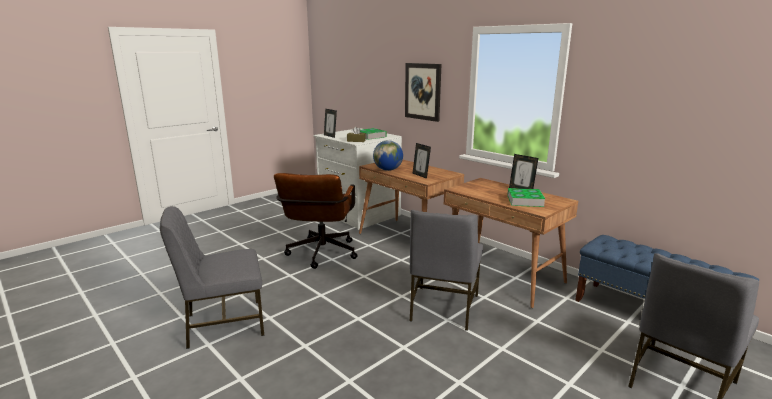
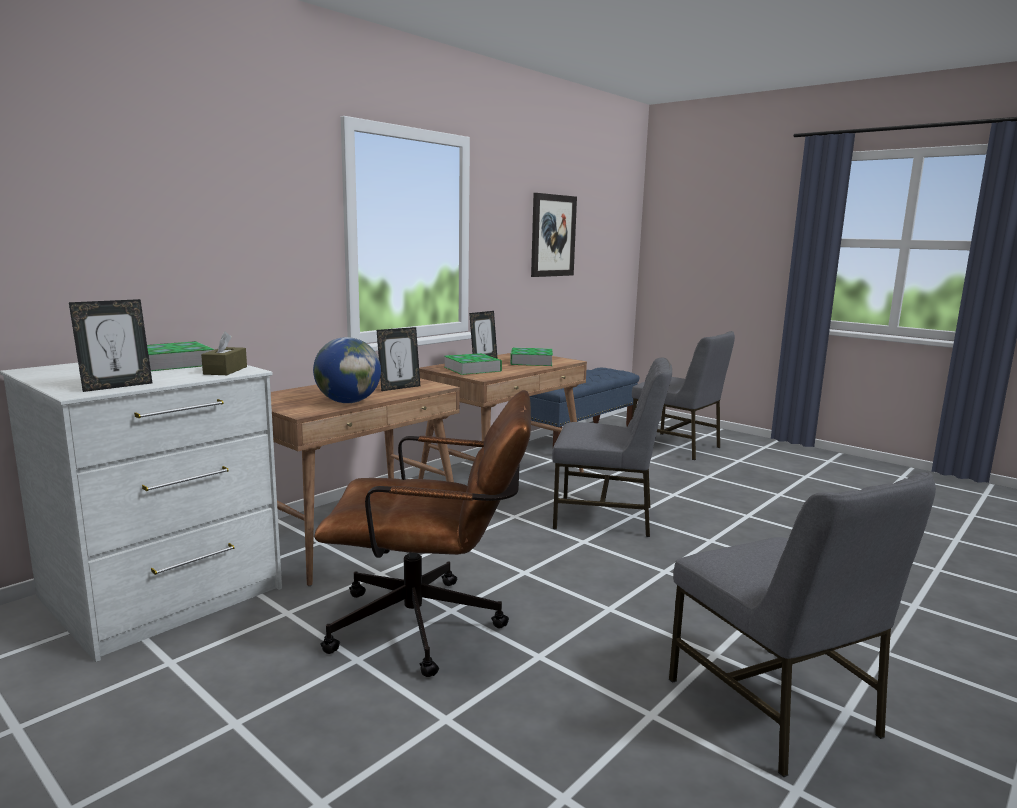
camera: 95 degrees left, 5 degrees down
picture [405,63,441,122] -> picture moved to [531,193,577,277]
none -> book [444,353,502,375]

